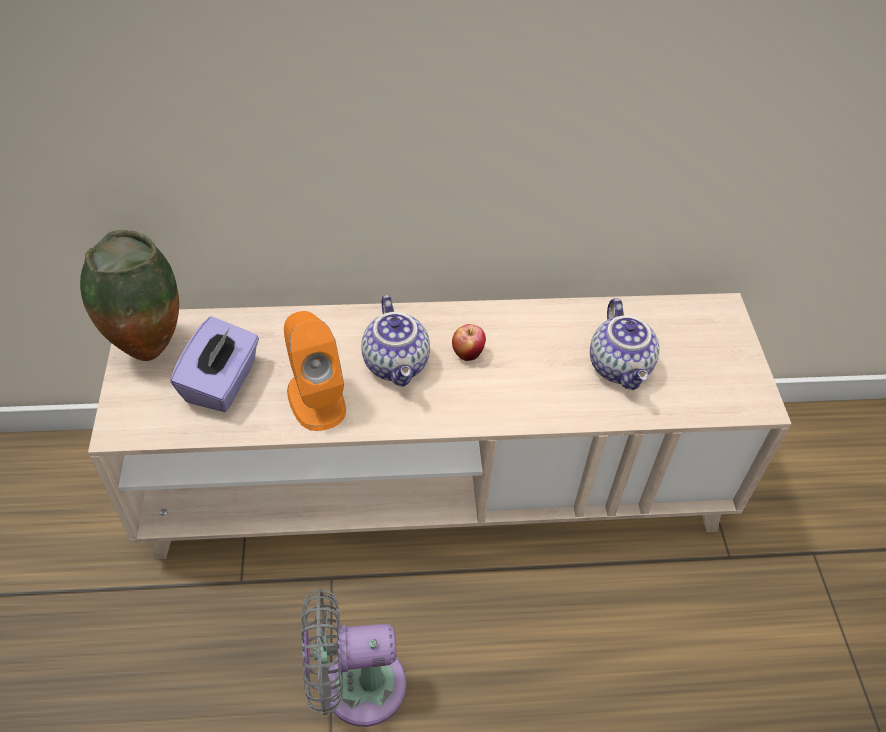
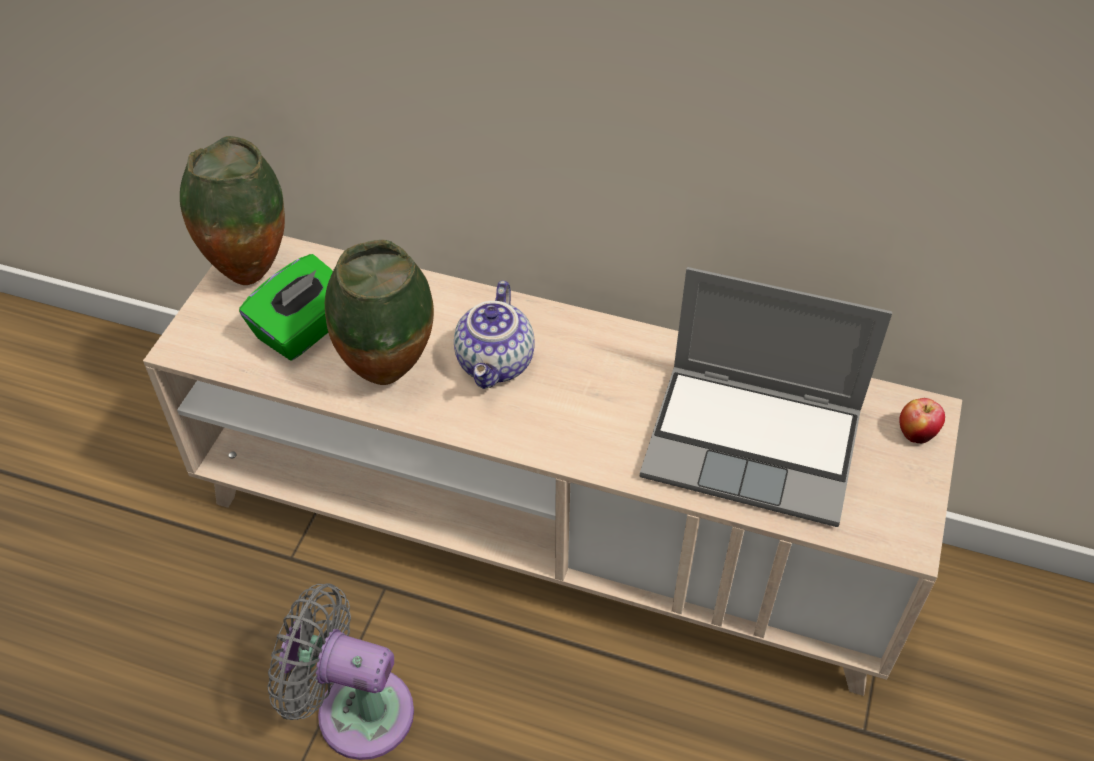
camera: 25 degrees right, 0 degrees up
purple tissue box [170,316,259,412] -> green tissue box [239,254,333,360]
orange speaker [284,311,346,431] -> vase [325,240,434,385]
apple [452,324,486,361] -> apple moved to [899,398,945,443]
teapot [590,298,659,390] -> laptop [640,267,892,527]

